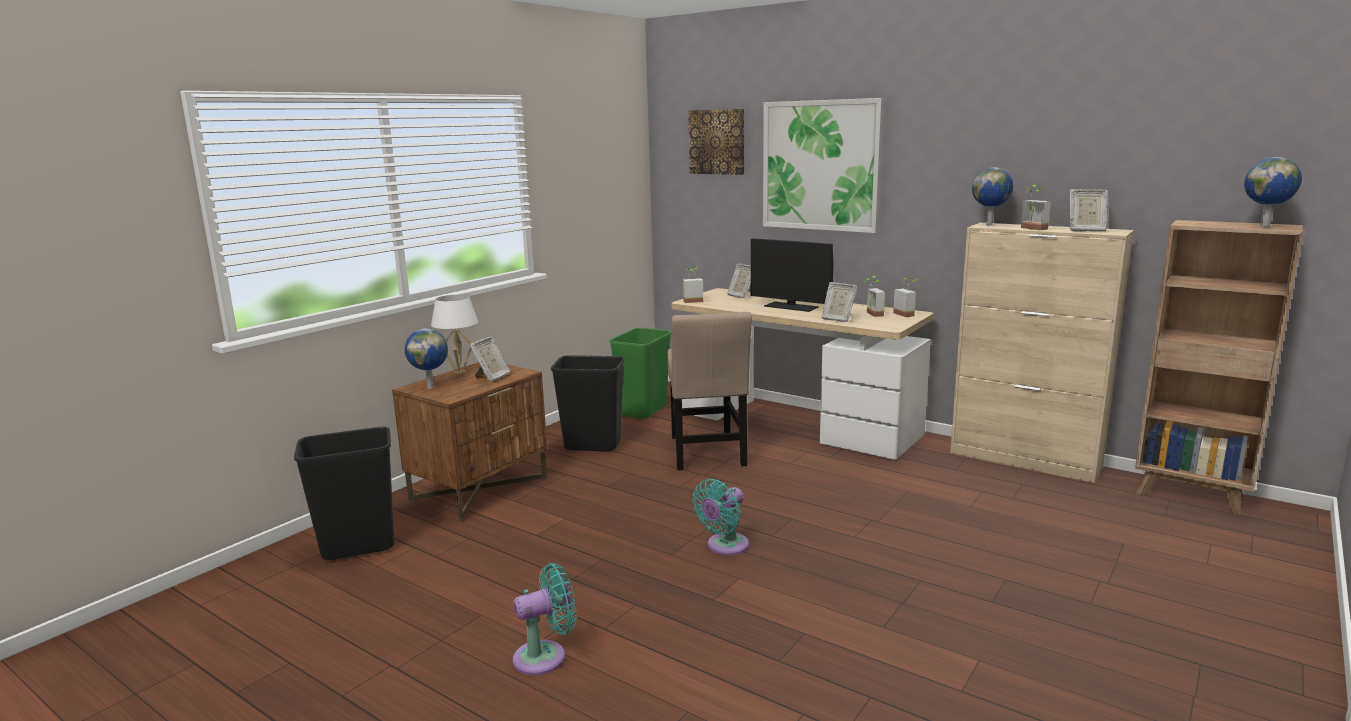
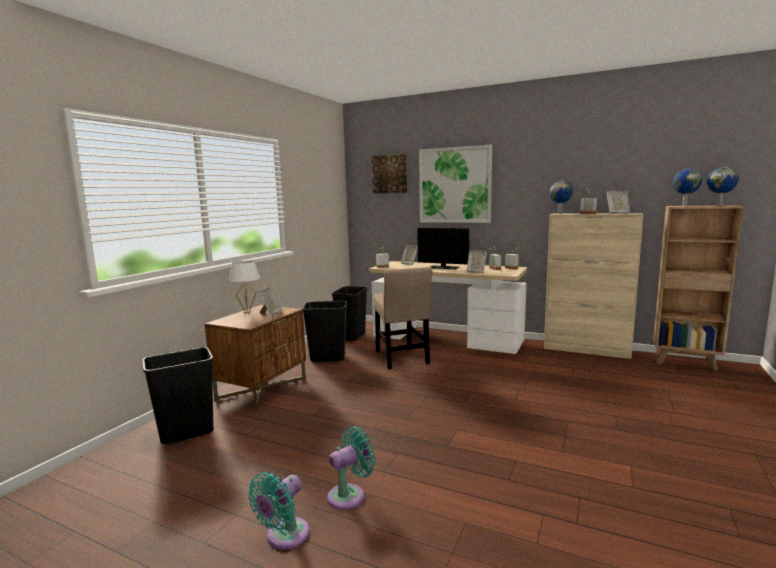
camera: 10 degrees left, 5 degrees down
globe [405,329,448,389] -> globe moved to [673,169,702,206]
green trash can [609,328,671,419] -> black trash can [331,286,368,342]
turquoise fan [692,479,749,555] -> turquoise fan moved to [248,472,310,550]

